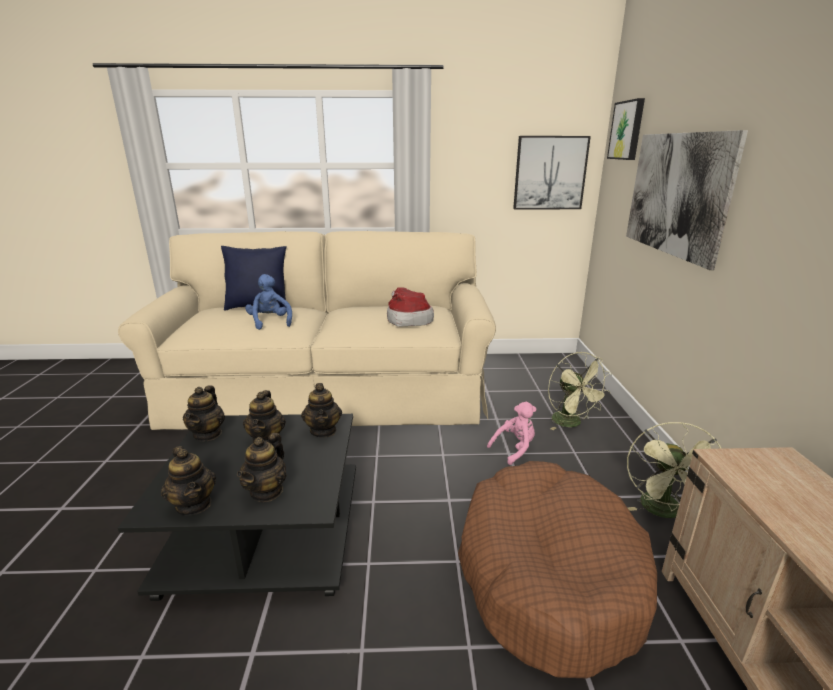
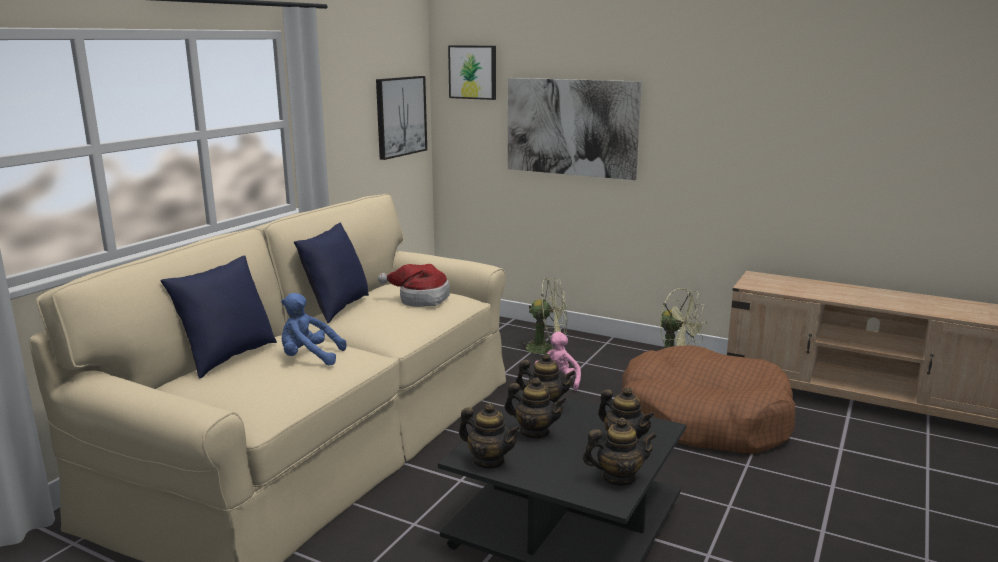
camera: 60 degrees left, 5 degrees down
none -> blue pillow [294,223,369,323]

